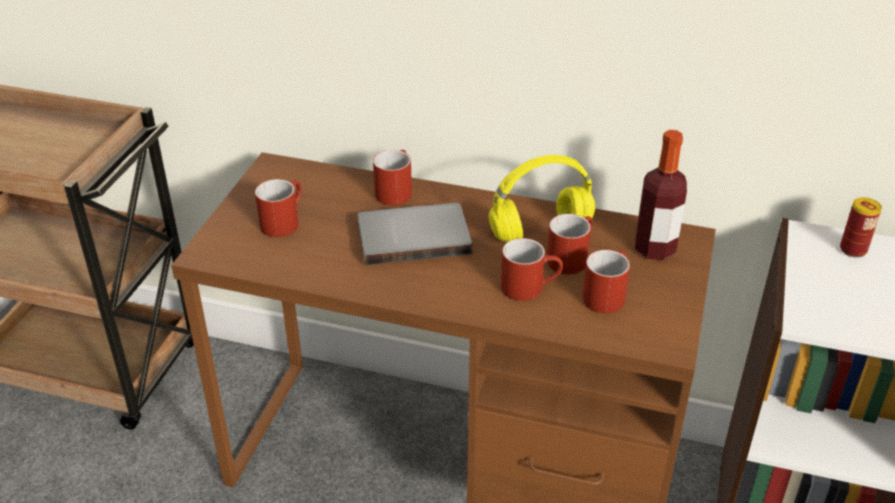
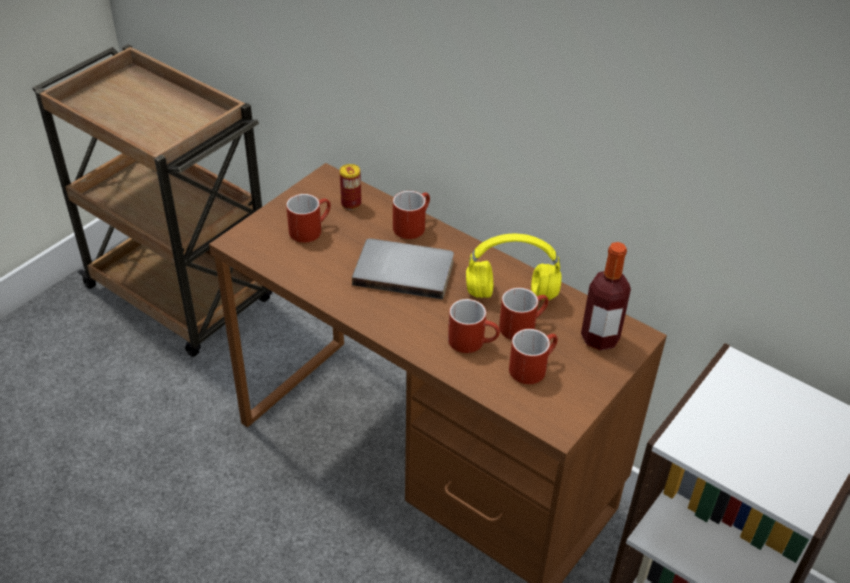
camera: 20 degrees right, 5 degrees up
can [840,197,882,258] -> can moved to [340,164,361,210]

